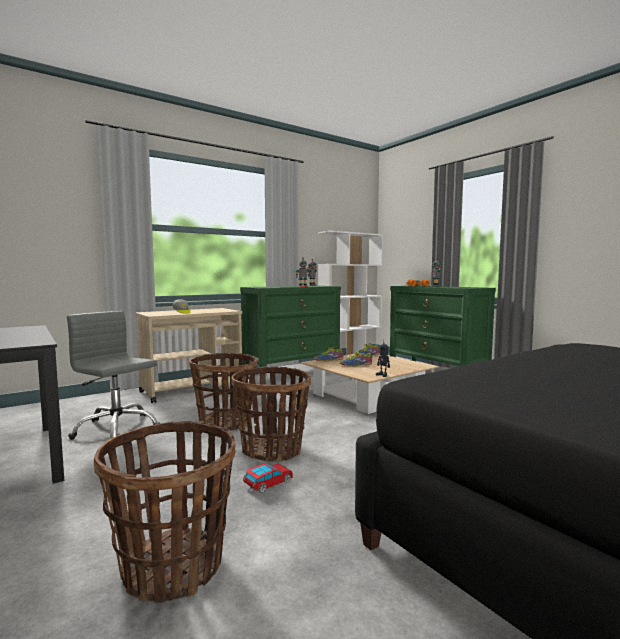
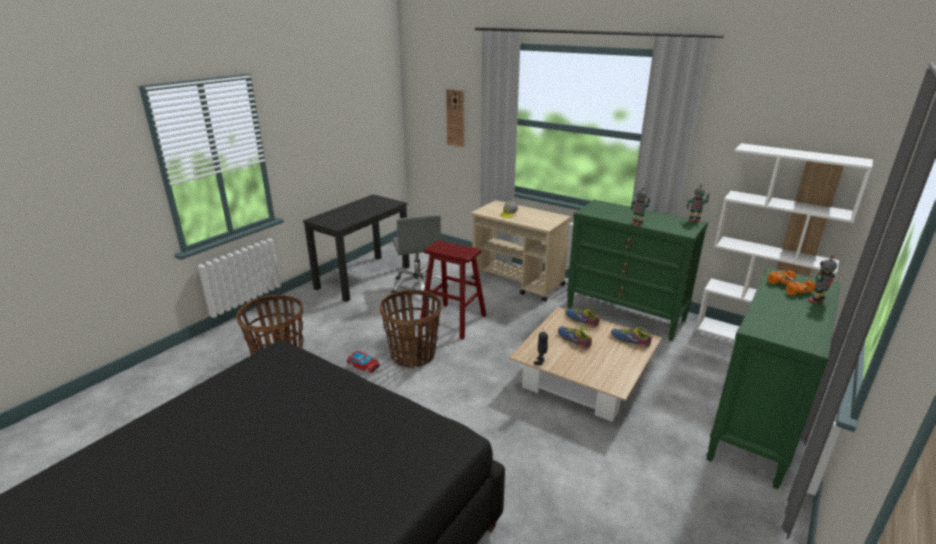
camera: 70 degrees right, 20 degrees up
grey office chair [67,311,160,440] -> grey office chair turned 150 degrees clockwise [391,215,448,300]
basket [189,353,257,431] -> red stool [420,240,486,340]
none -> wall clock [446,89,464,147]

